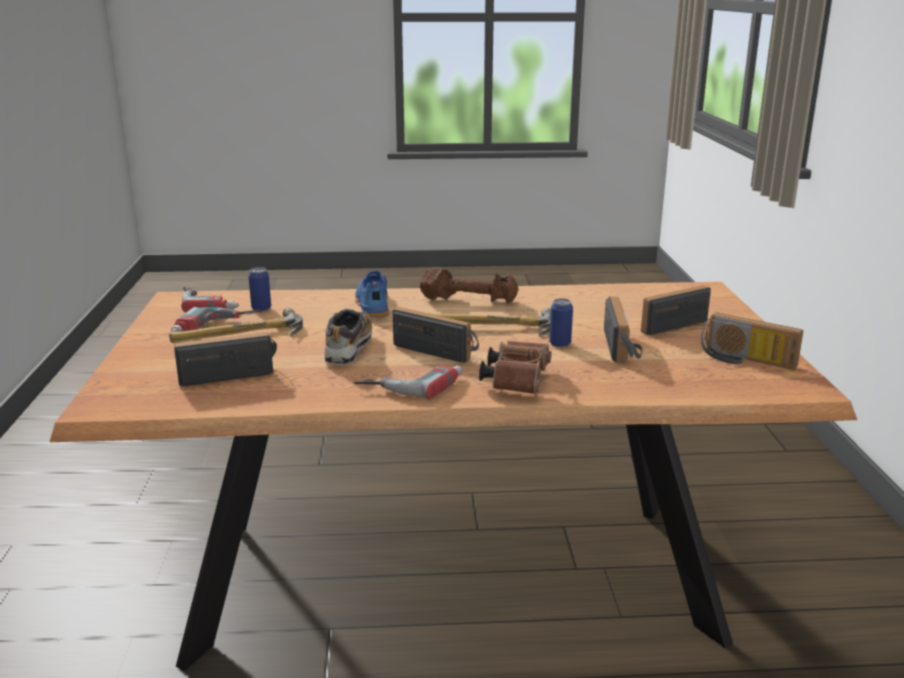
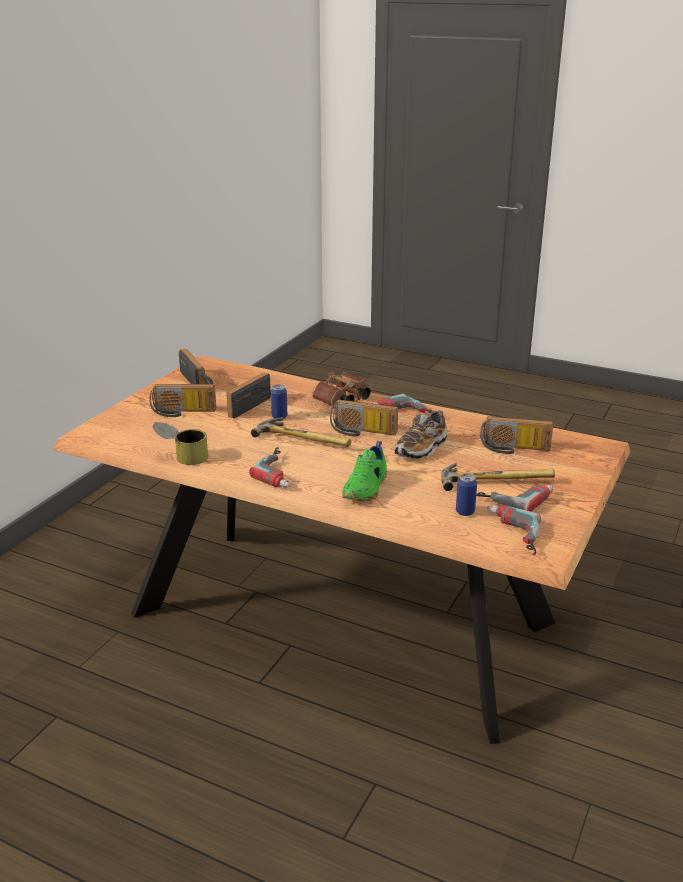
camera: 150 degrees left, 5 degrees up
blue shoe [355,270,389,317] -> green shoe [342,441,387,501]
radio [393,307,479,363] -> radio turned 45 degrees counterclockwise [330,400,398,436]
brown dumbbell [419,267,519,304] -> power drill [249,447,290,488]
none -> can [152,422,208,465]

